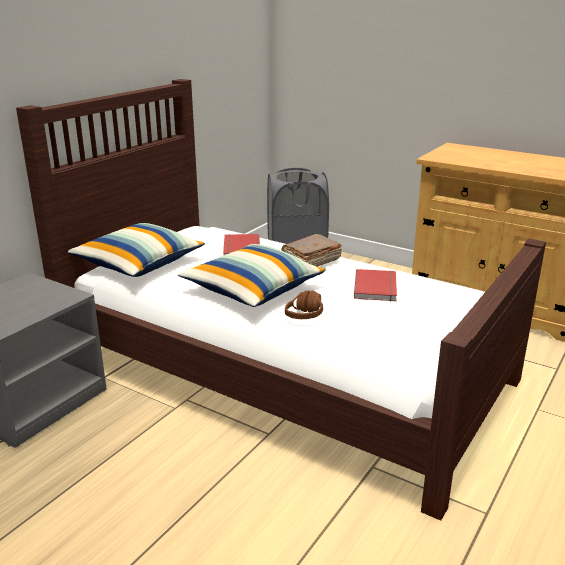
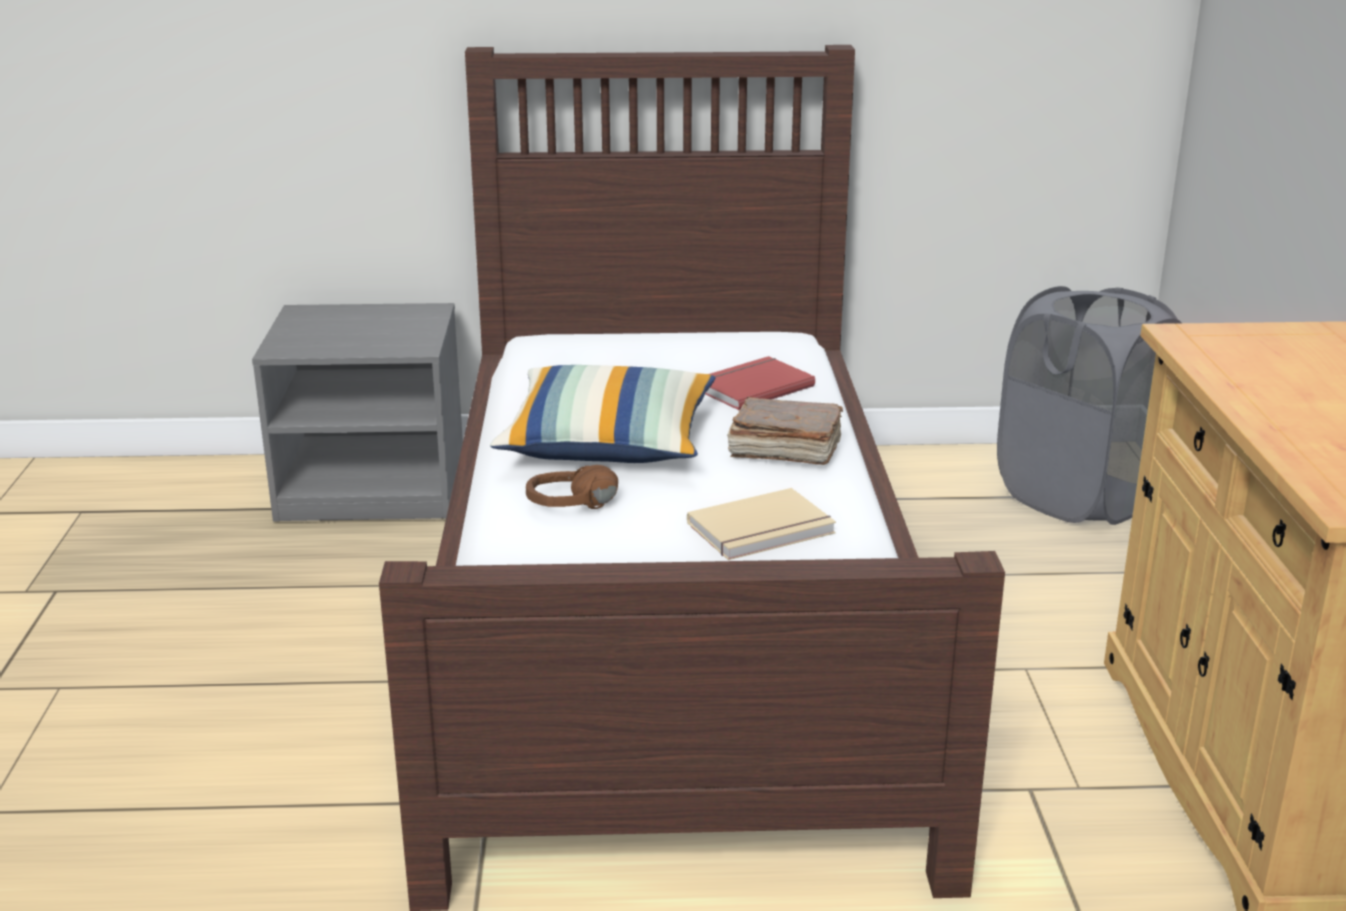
camera: 55 degrees right, 0 degrees up
pillow [68,223,205,277] -> none
red book [354,269,397,301] -> beige book [687,488,836,560]

